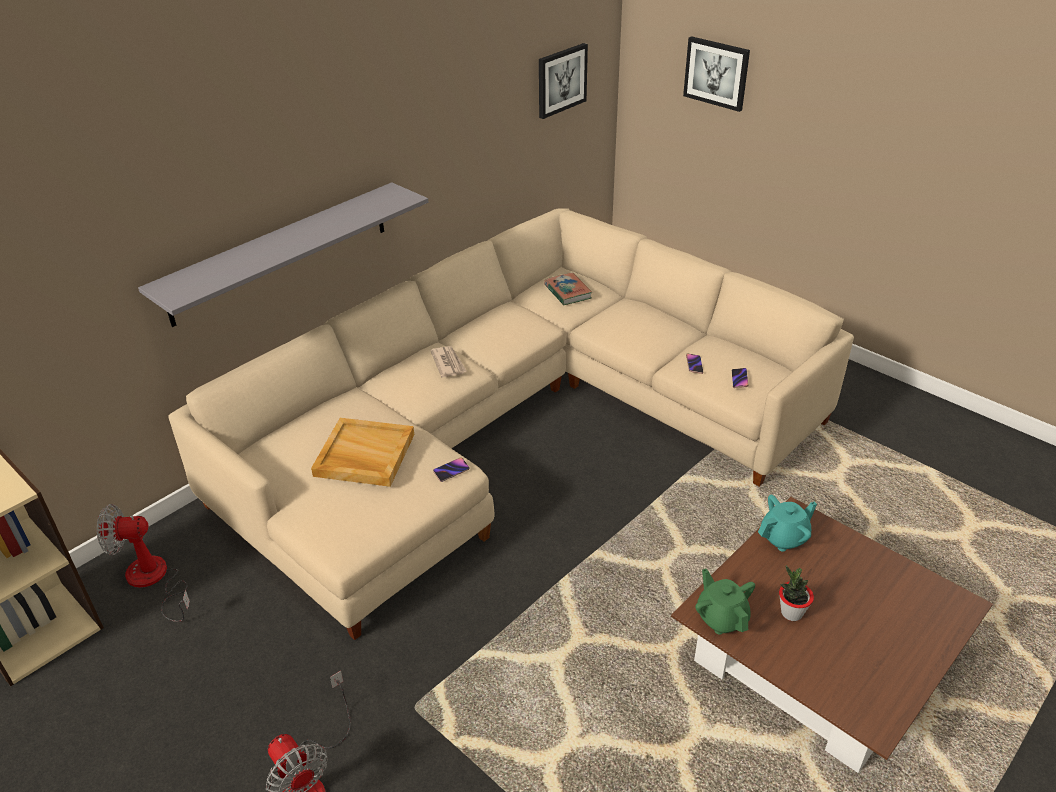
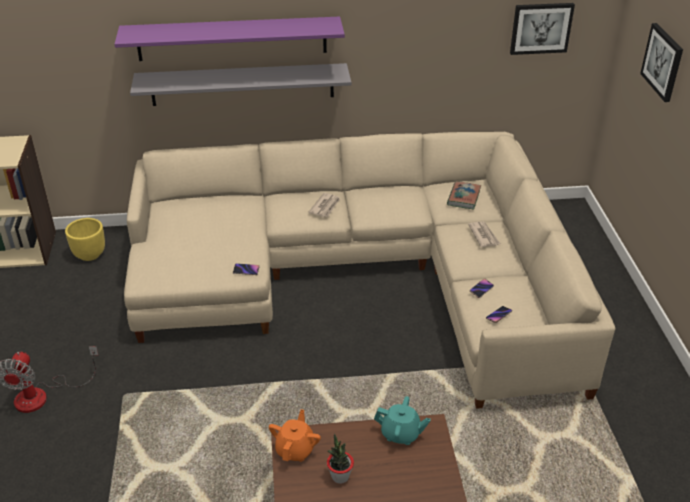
camera: 40 degrees right, 0 degrees up
fan [97,504,190,622] -> yellow planter [65,218,105,261]
beige tray [311,418,414,487] -> none
green teapot [695,569,755,635] -> orange teapot [269,409,321,462]
none -> purple shelf [115,17,345,61]
none -> newspaper [468,222,500,247]

